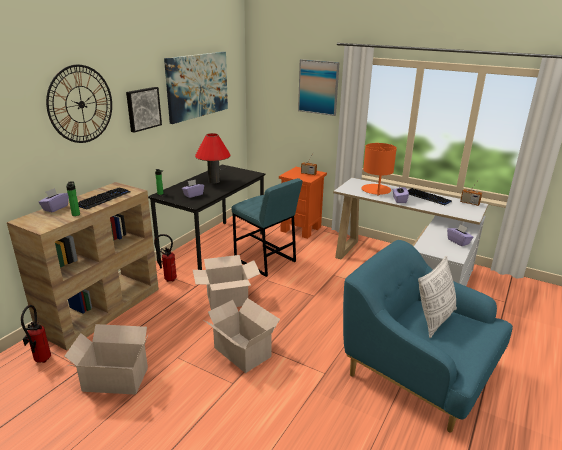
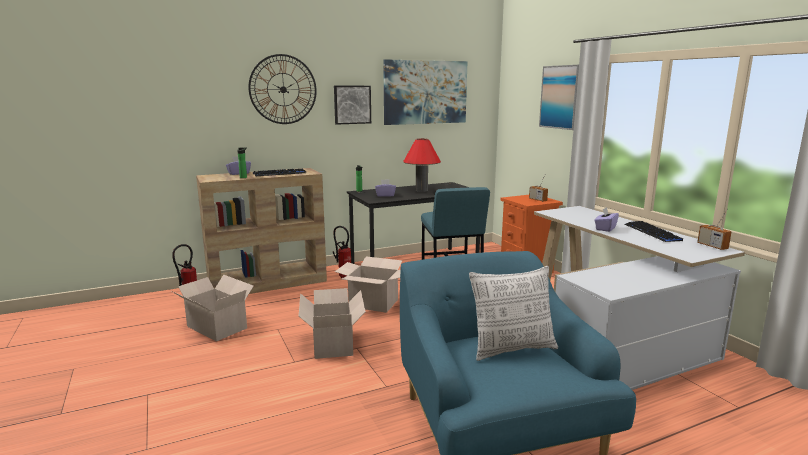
camera: 35 degrees right, 10 degrees down
orange table lamp [361,143,397,196] -> none
purple tissue box [447,224,474,246] -> none

